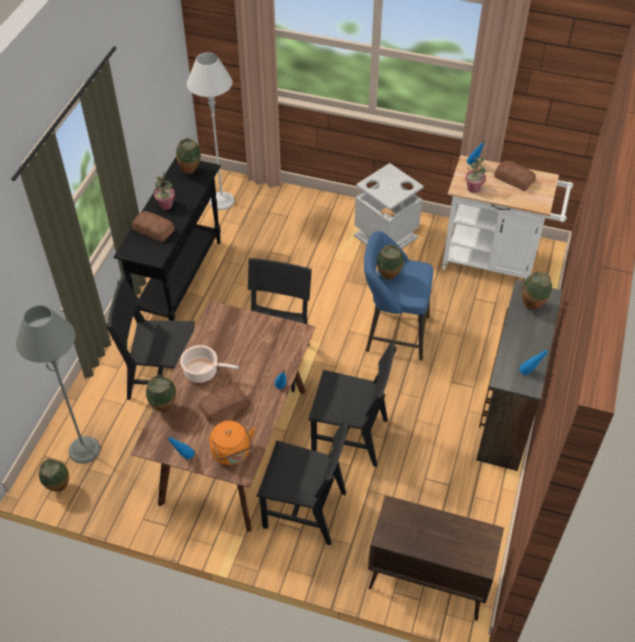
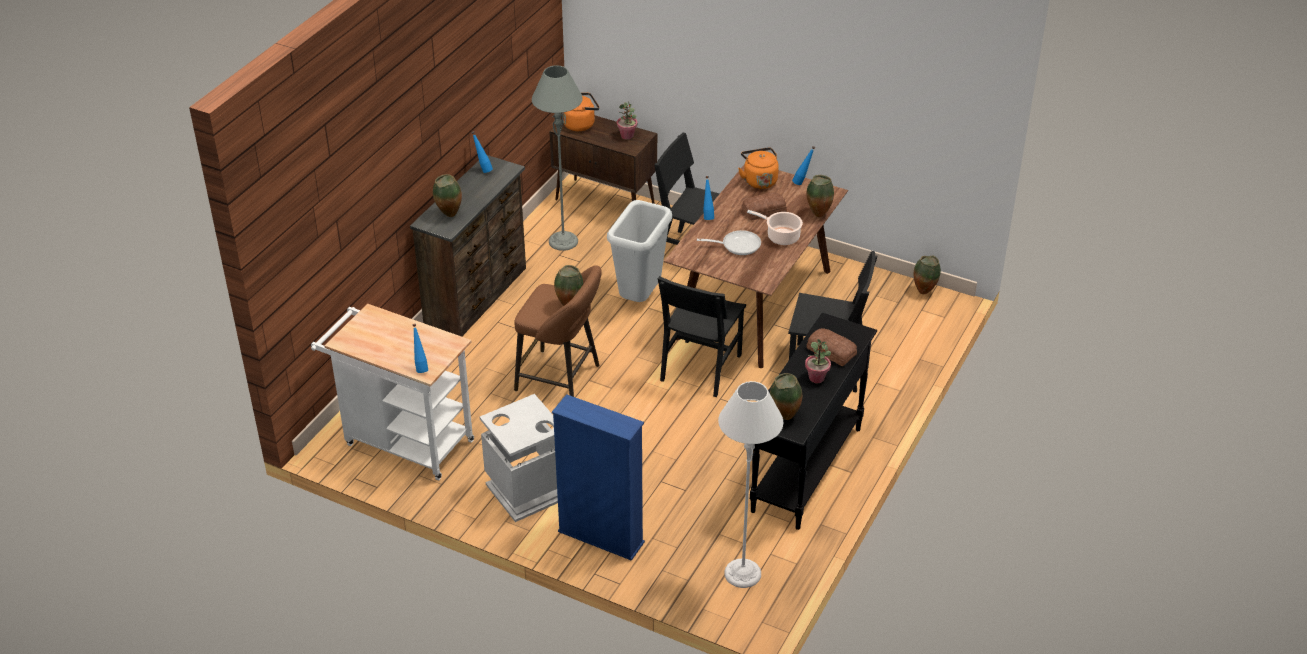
camera: 170 degrees left, 10 degrees down
grey floor lamp [16,305,100,463] -> grey floor lamp moved to [532,65,583,251]
black chair [308,342,397,467] -> grey trash can [607,200,672,302]
blue stool [364,231,433,361] -> brown stool [514,265,602,397]
potted plant [465,156,486,193] -> potted plant moved to [617,102,637,140]
bread [494,160,536,191] -> none
none -> blue bookcase [552,394,645,561]
none -> orange kettle [562,93,599,131]
none -> frying pan [697,230,761,255]

